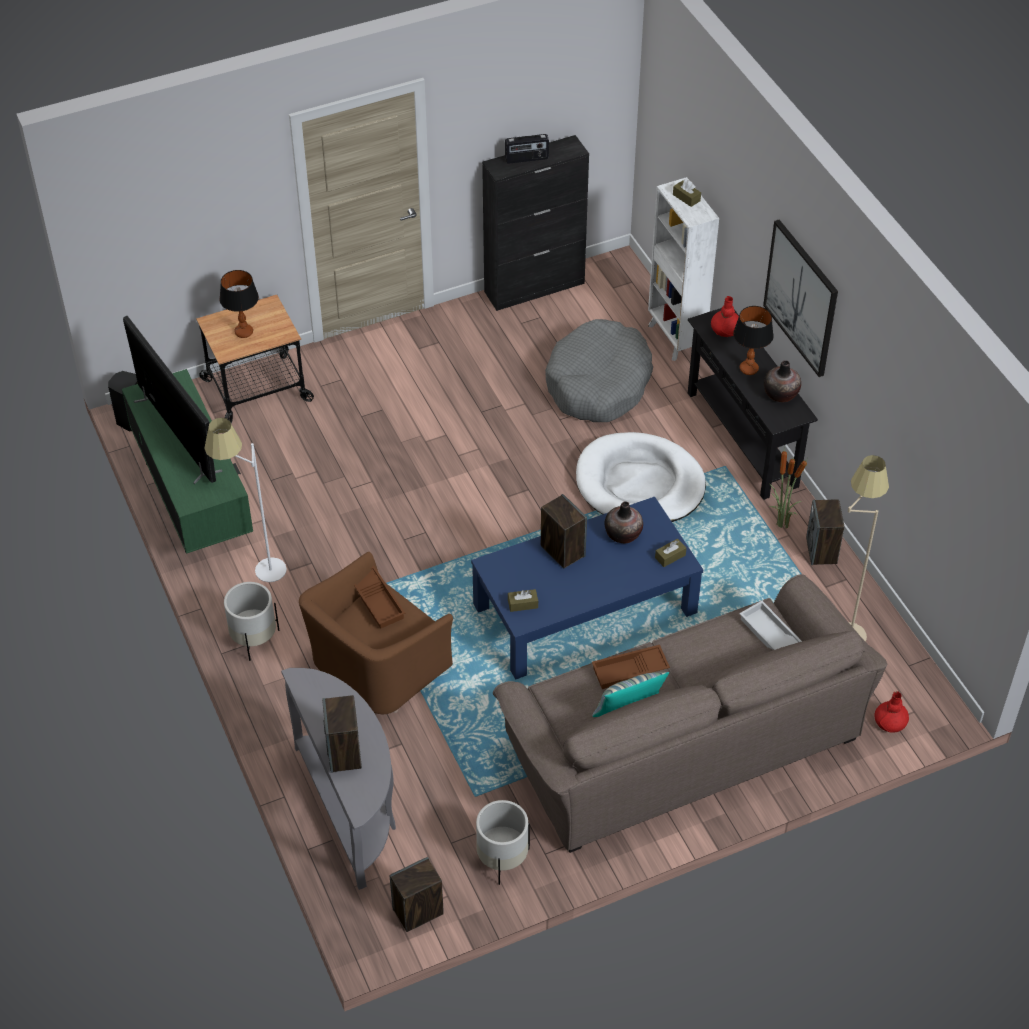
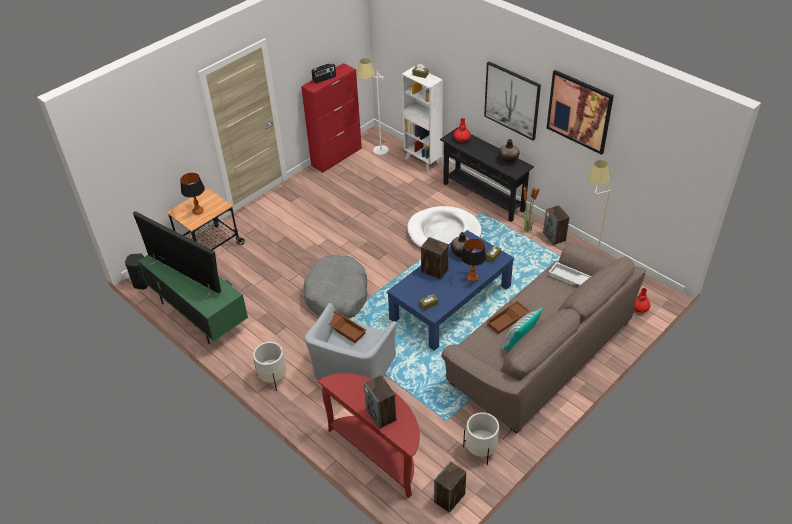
camera: 20 degrees left, 5 degrees down
white floor lamp [204,418,287,582] -> white floor lamp moved to [357,58,388,155]
grey console table [281,668,396,890] -> red console table [318,373,420,499]
brown armchair [299,552,453,714] -> grey armchair [305,303,397,380]
black cabinet [482,135,589,311] -> red cabinet [301,63,362,173]
grey dog bed [545,319,653,422] -> grey dog bed moved to [304,255,367,319]
table lamp [733,306,774,375] -> table lamp moved to [461,239,486,282]
none -> picture [547,70,614,155]

